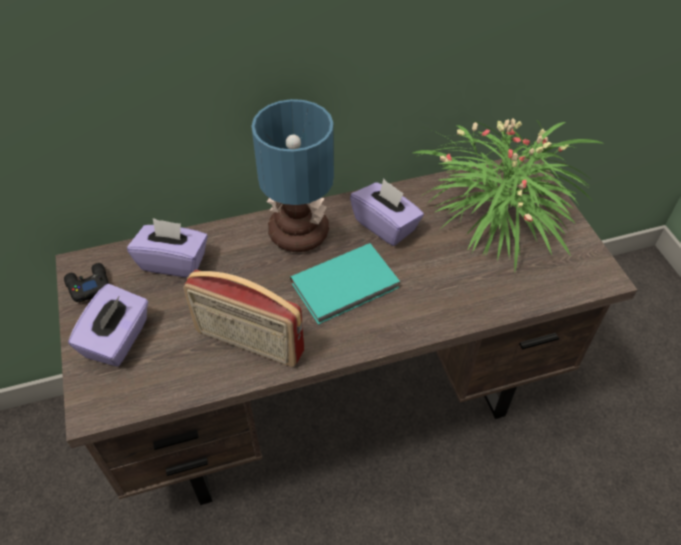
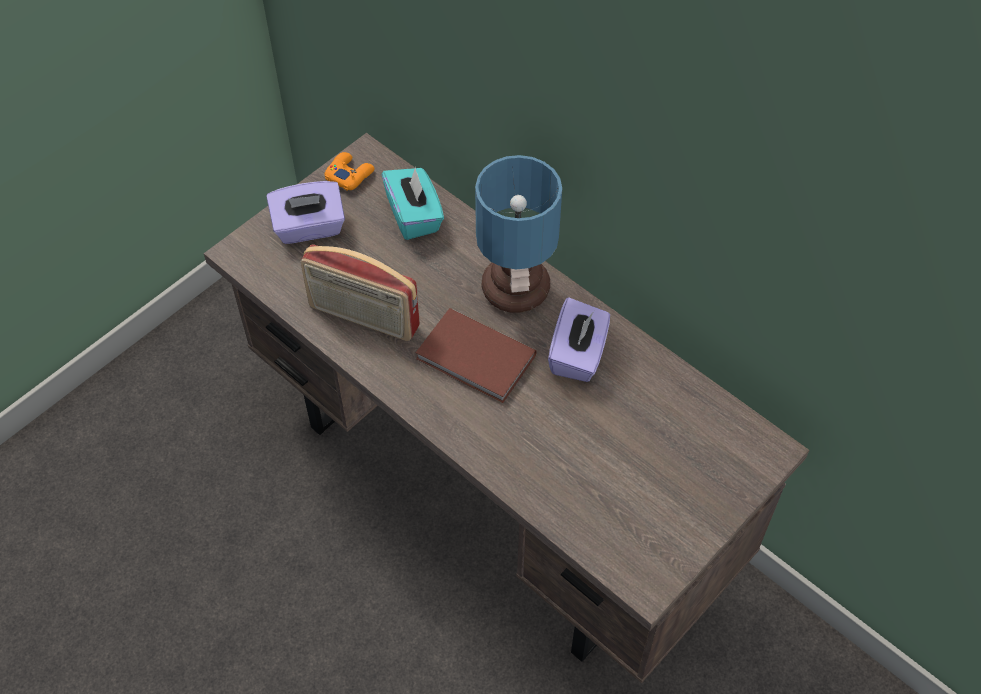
camera: 60 degrees right, 5 degrees up
black game controller [64,263,109,303] -> orange game controller [325,152,375,191]
purple tissue box [127,218,208,278] -> turquoise tissue box [382,167,444,240]
radio [183,270,304,367] -> radio turned 60 degrees counterclockwise [300,244,420,341]
turquoise book [290,243,400,325] -> brown book [416,308,537,403]
potted plant [413,118,604,272] -> none

